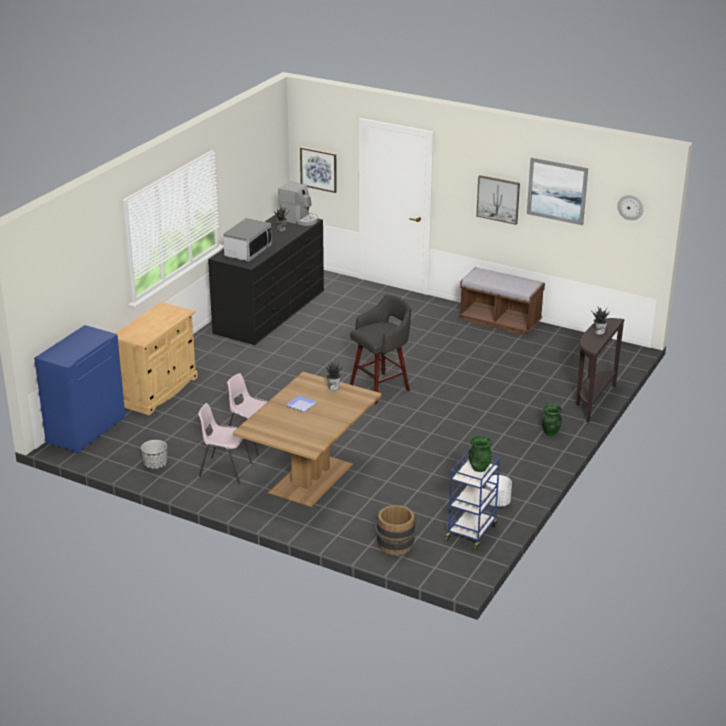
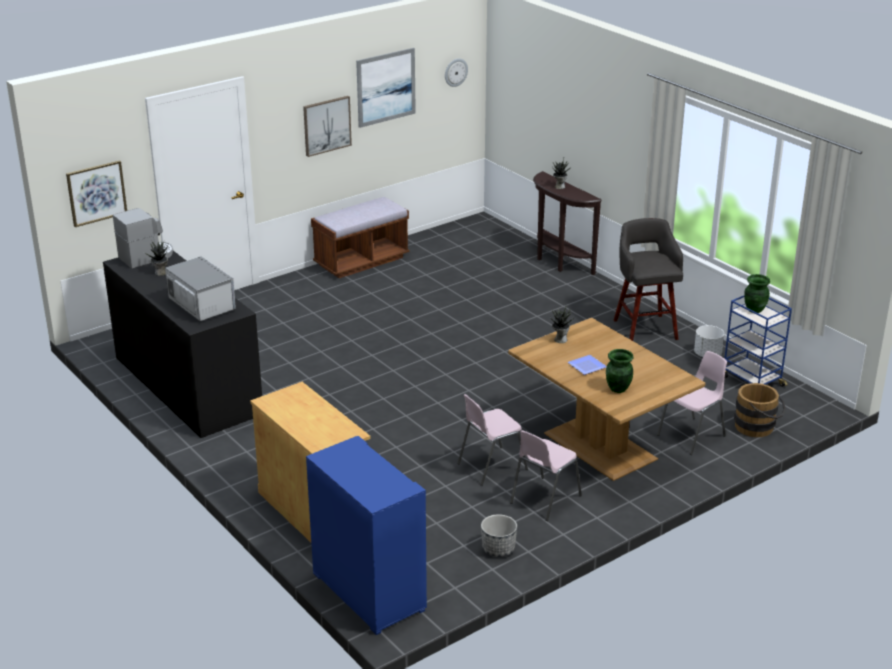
camera: 65 degrees left, 0 degrees up
grey stool [350,295,411,404] -> grey stool moved to [614,218,683,341]
green vase [542,404,562,436] -> green vase moved to [606,349,634,393]
none -> pink chair [657,351,727,455]

